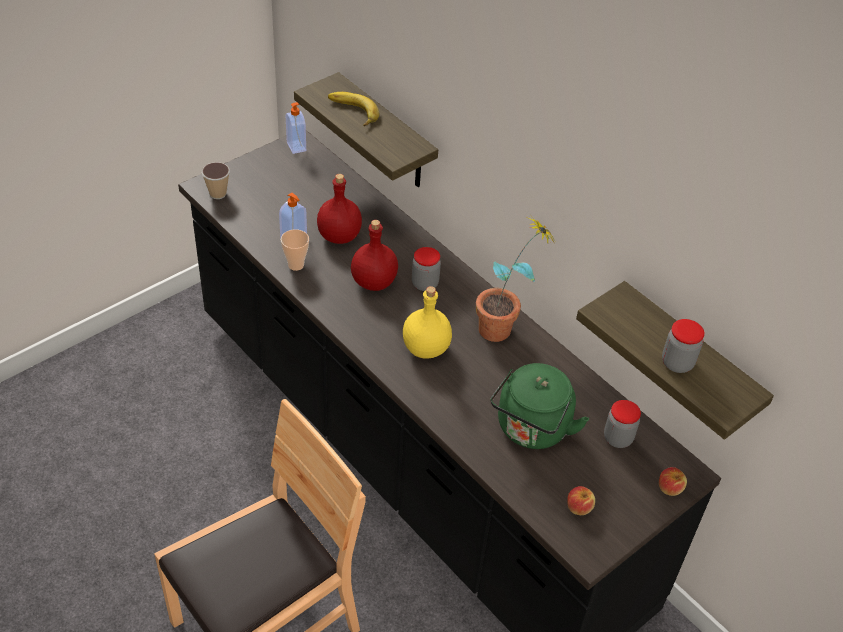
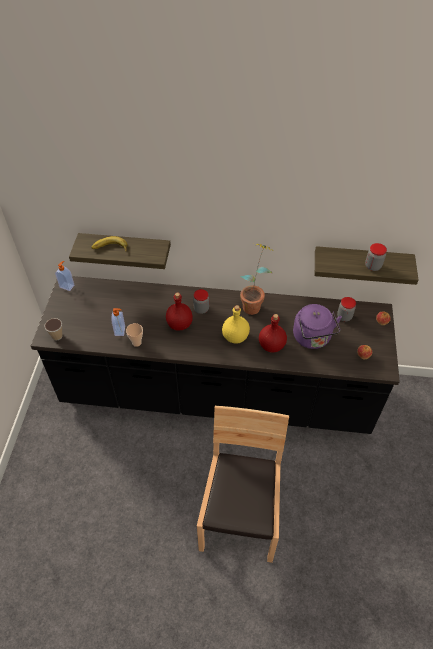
camera: 40 degrees left, 5 degrees up
red bottle [317,174,362,244] -> red bottle moved to [259,314,287,353]
green kettle [491,363,589,449] -> purple kettle [293,304,342,349]

